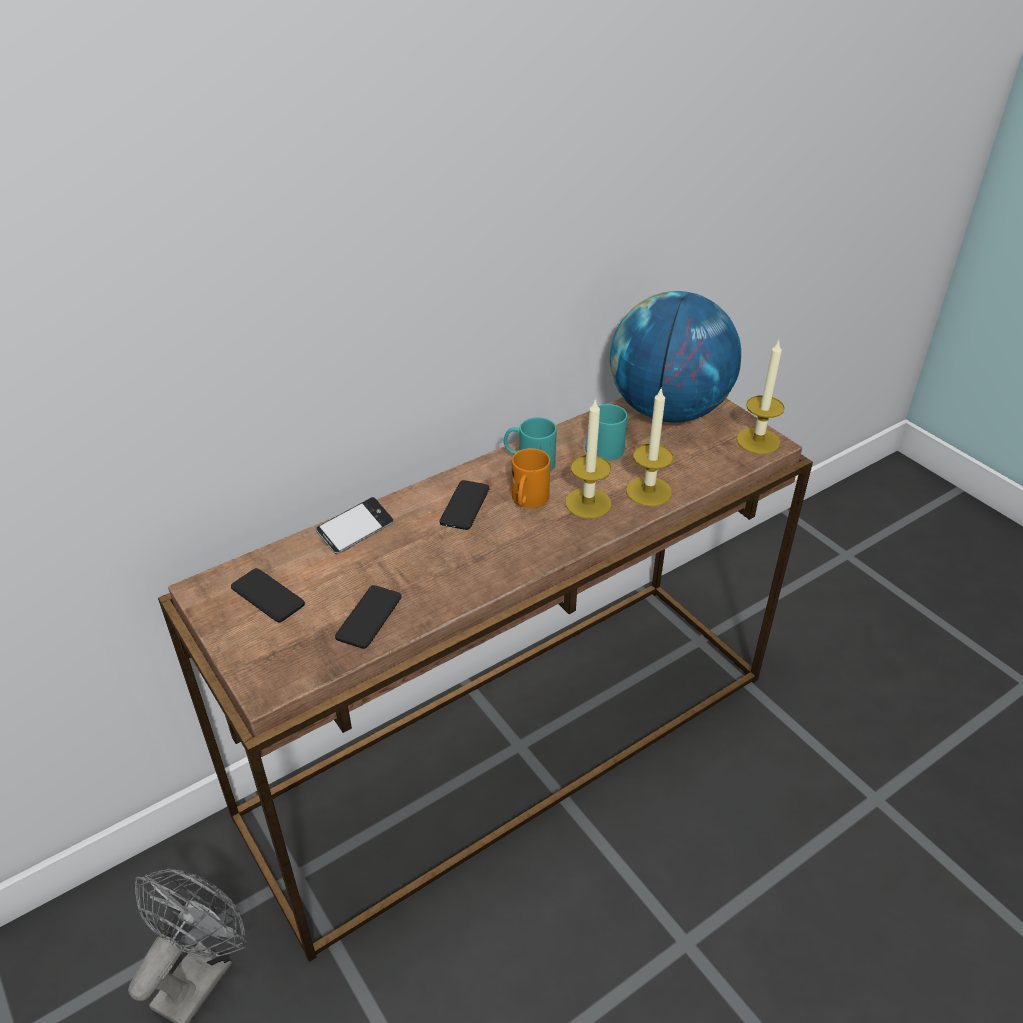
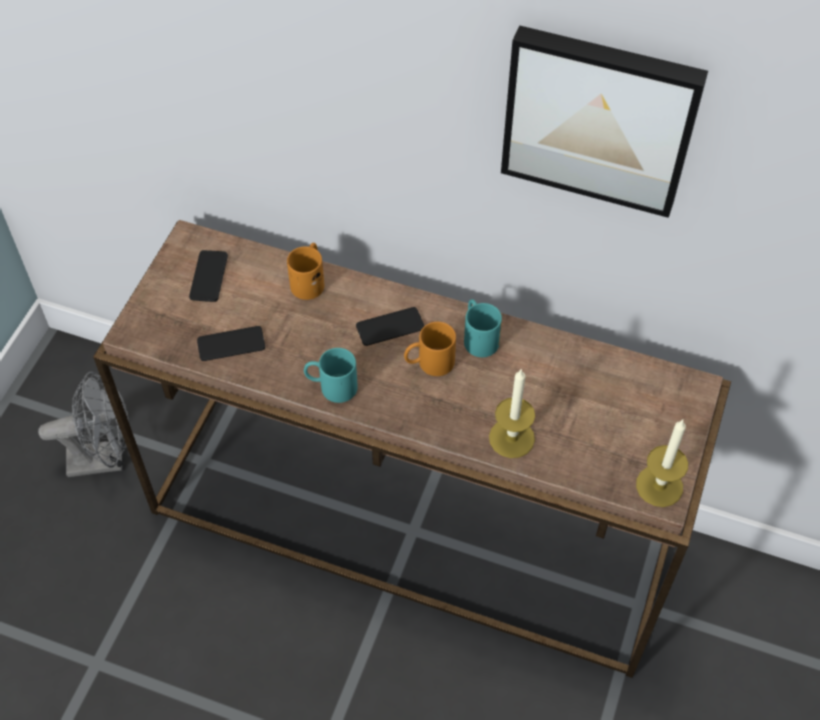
camera: 55 degrees right, 15 degrees up
phone [316,497,394,554] -> orange mug [287,243,324,300]
candle [565,398,612,519] -> none
turquoise mug [585,404,627,460] -> turquoise mug moved to [304,348,358,403]
globe [610,291,741,423] -> none
none -> picture [501,25,708,218]

